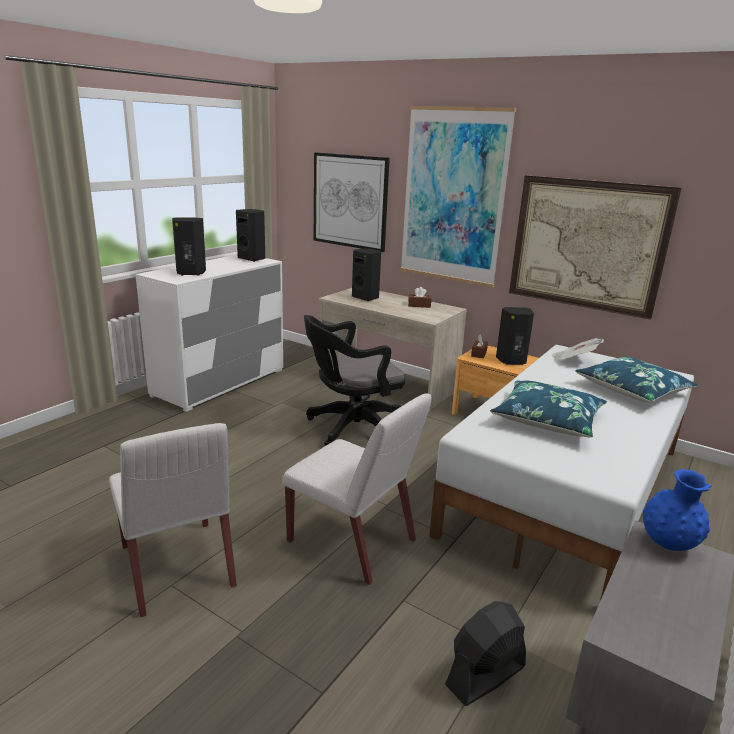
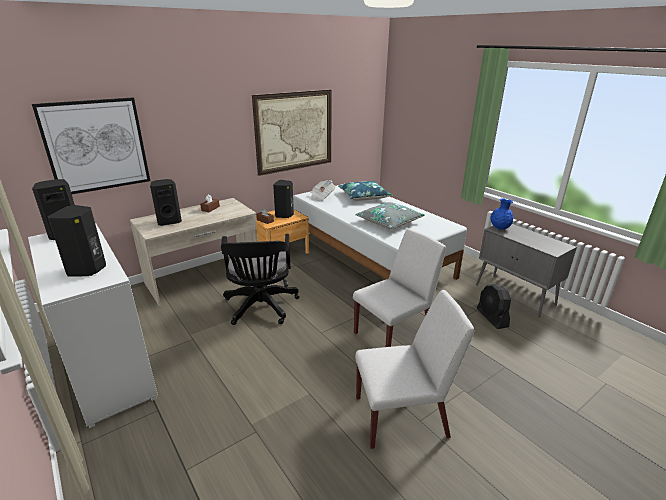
camera: 70 degrees left, 5 degrees up
picture [400,106,516,288] -> none
blue pillow [490,381,607,437] -> grey pillow [355,202,424,229]

